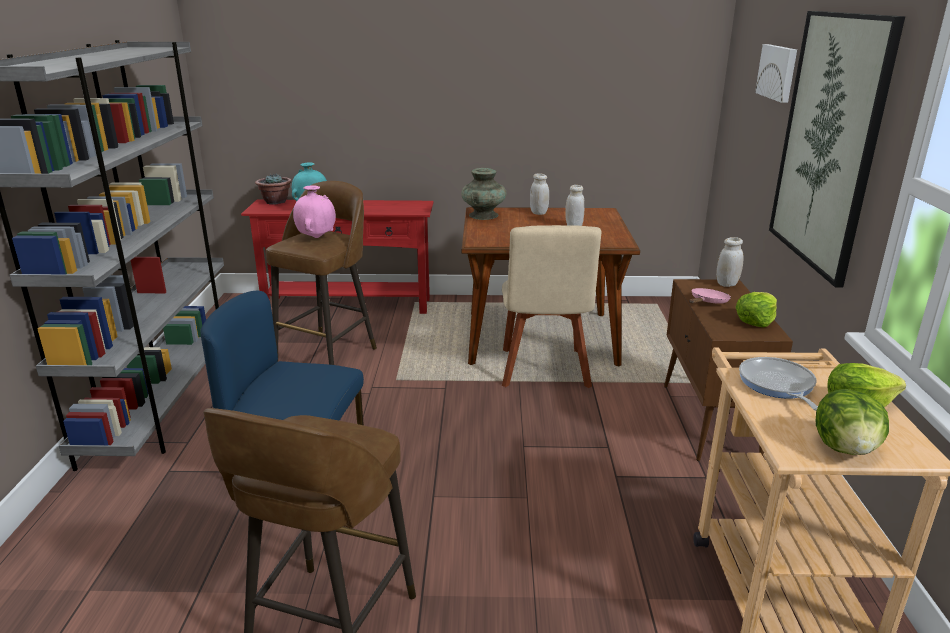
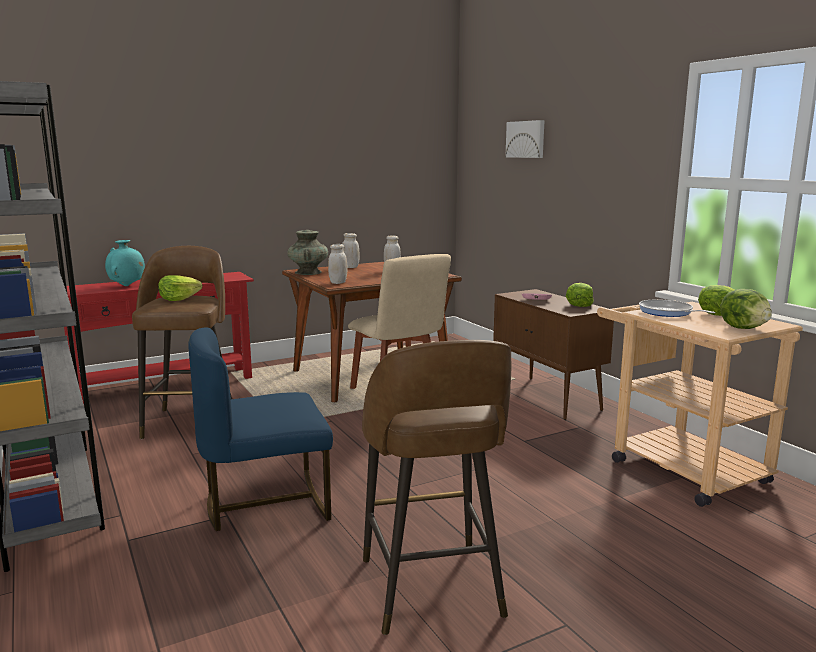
camera: 30 degrees left, 10 degrees down
potted plant [255,173,292,205] -> none
pink vase [293,186,336,238] -> lettuce [158,275,202,301]
white jar [716,237,744,287] -> white jar moved to [328,244,348,284]
picture [769,11,905,287] -> none

